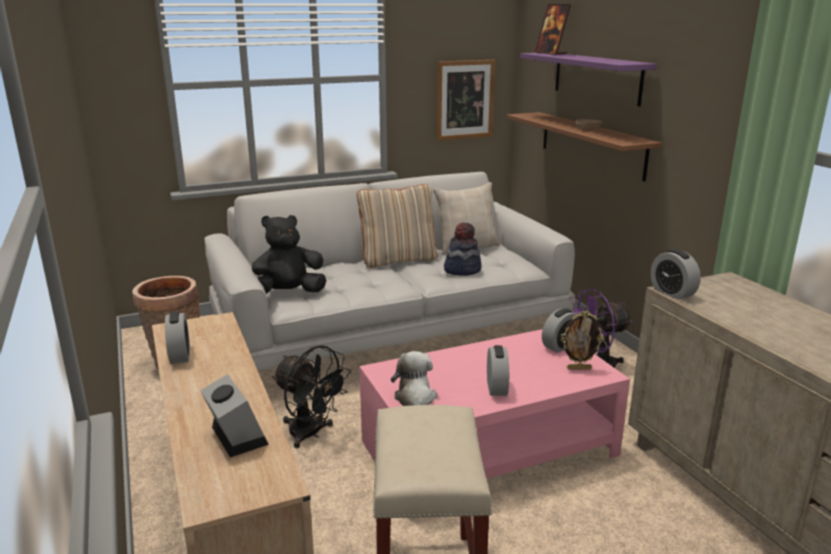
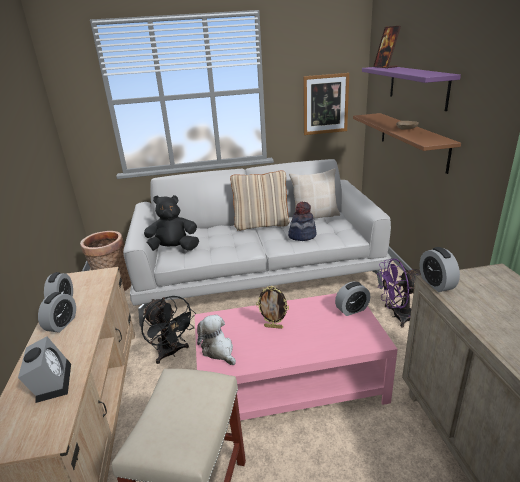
camera: 15 degrees right, 5 degrees up
plush toy [391,351,437,406] -> plush toy turned 45 degrees counterclockwise [197,315,236,365]
alarm clock [487,345,509,396] -> alarm clock moved to [38,292,76,332]
picture frame [561,311,604,369] -> picture frame moved to [256,286,289,329]

